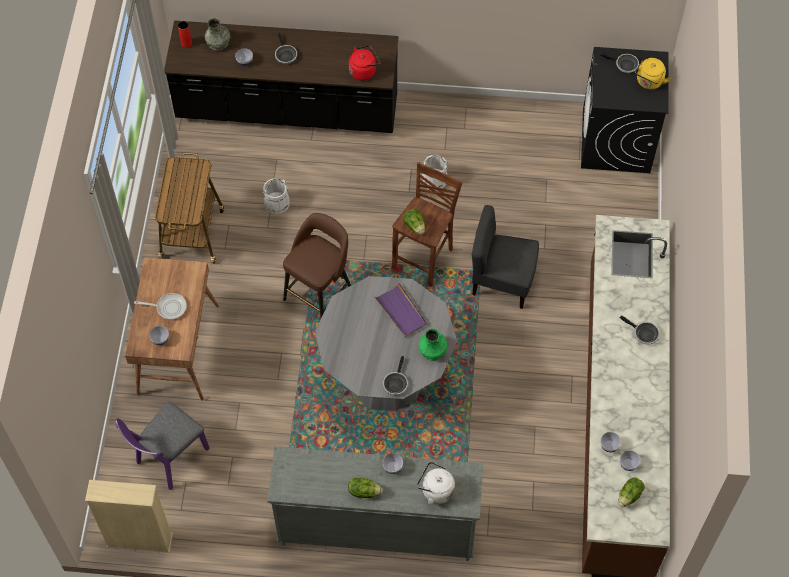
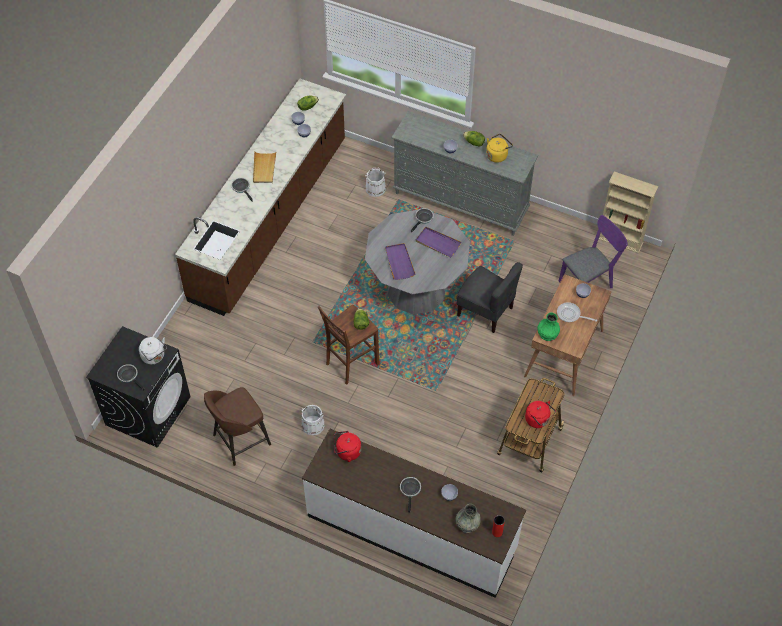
camera: 160 degrees left, 5 degrees down
black counter [164,20,398,133] -> white counter [302,429,526,598]
white bucket [262,178,290,214] -> white bucket moved to [365,167,386,197]
brown stool [283,213,351,317] -> brown stool moved to [204,387,271,466]
white kettle [417,462,455,504] -> white kettle moved to [139,337,167,364]
green vase [419,329,447,361] -> green vase moved to [537,312,560,341]
grey chair [472,205,539,309] -> grey chair moved to [457,262,523,333]
yellow kettle [635,58,670,89] -> yellow kettle moved to [486,134,513,163]
none -> beige tray [253,151,277,183]
none -> purple tray [415,227,461,258]
none -> red kettle [525,401,556,428]

